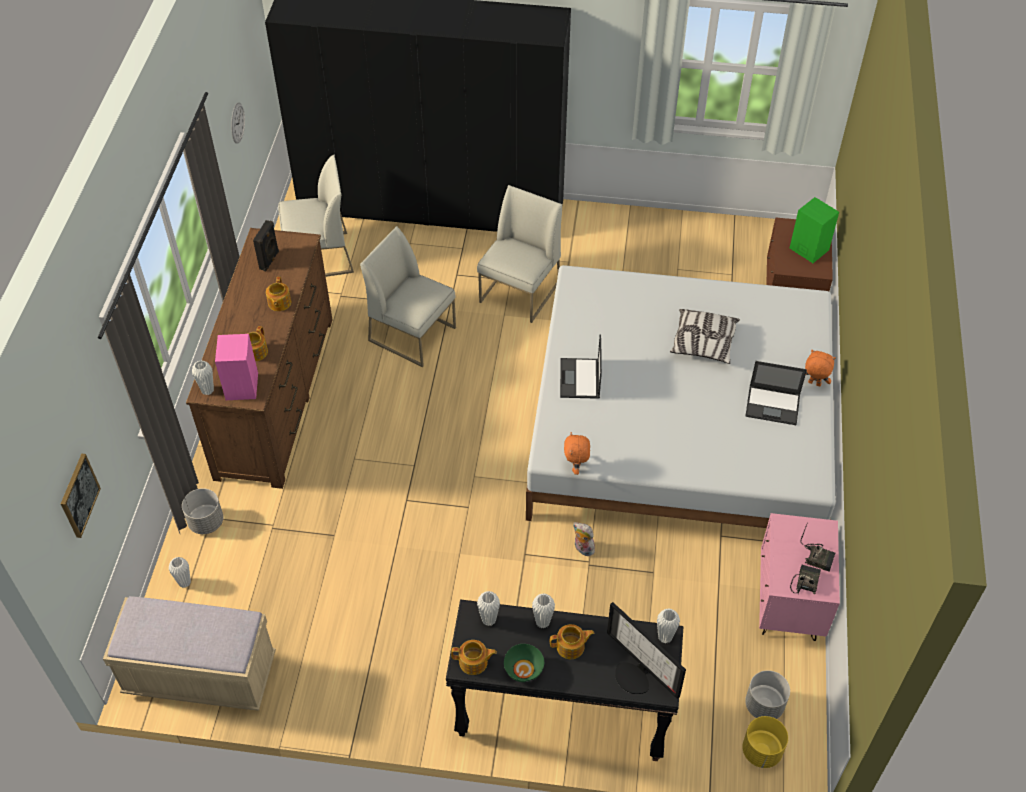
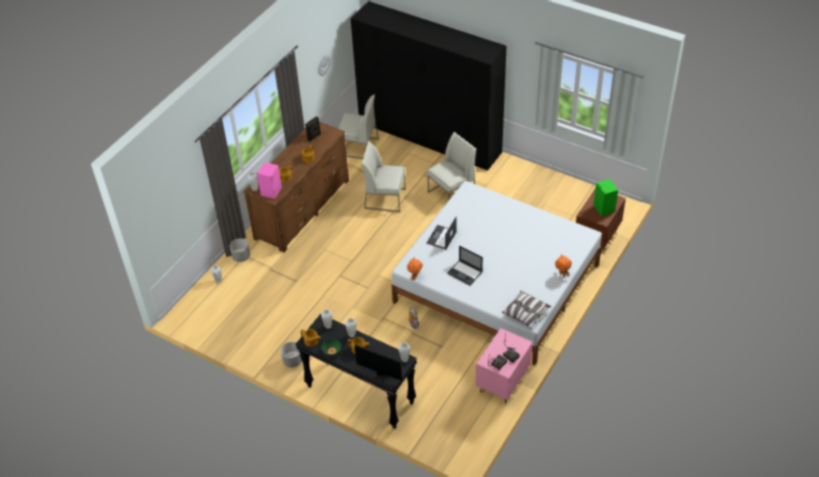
camera: 25 degrees right, 5 degrees down
picture [61,454,101,538] -> none
beige bench [103,596,276,711] -> none
white chair [360,226,456,367] -> white chair turned 45 degrees counterclockwise [361,141,406,212]
monitor [607,602,686,699] -> monitor turned 135 degrees clockwise [355,344,402,381]
pillow [670,309,740,364] -> pillow moved to [502,291,551,329]
yellow planter [742,716,788,768] -> none
laptop [745,361,807,425] -> laptop moved to [447,246,483,286]
grey planter [745,670,790,719] -> grey planter moved to [281,342,302,368]

